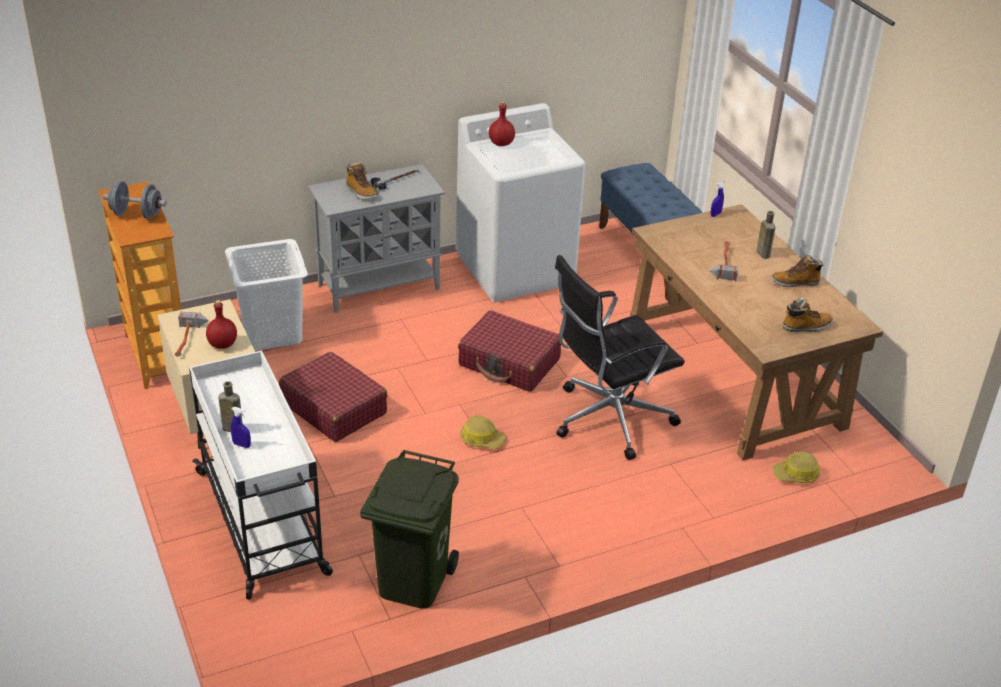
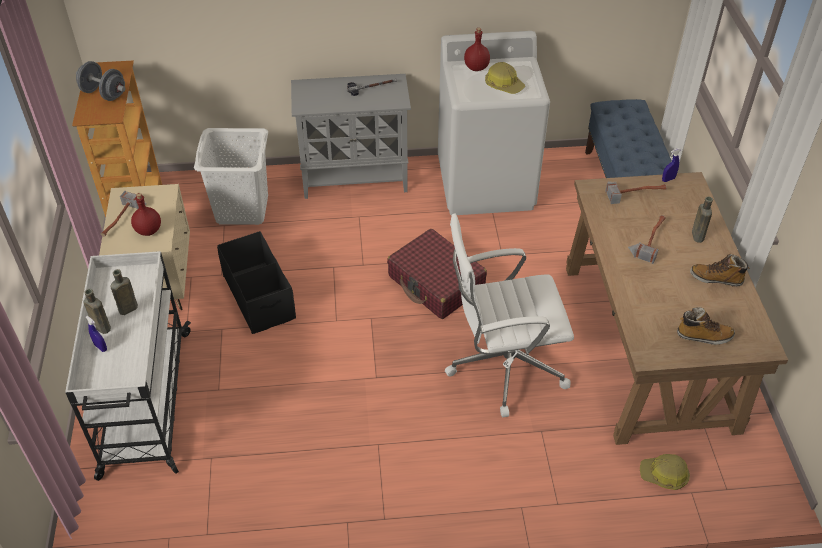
camera: 20 degrees right, 10 degrees up
red suitcase [279,352,387,442] -> black storage box [217,231,296,334]
boot [346,162,378,200] -> none
green trash can [360,450,459,609] -> none
hard hat [460,416,506,449] -> hard hat moved to [485,62,525,94]
black office chair [555,255,685,460] -> white office chair [445,213,574,417]
none -> brown bottle [110,269,138,315]
none -> hammer [605,181,667,204]

